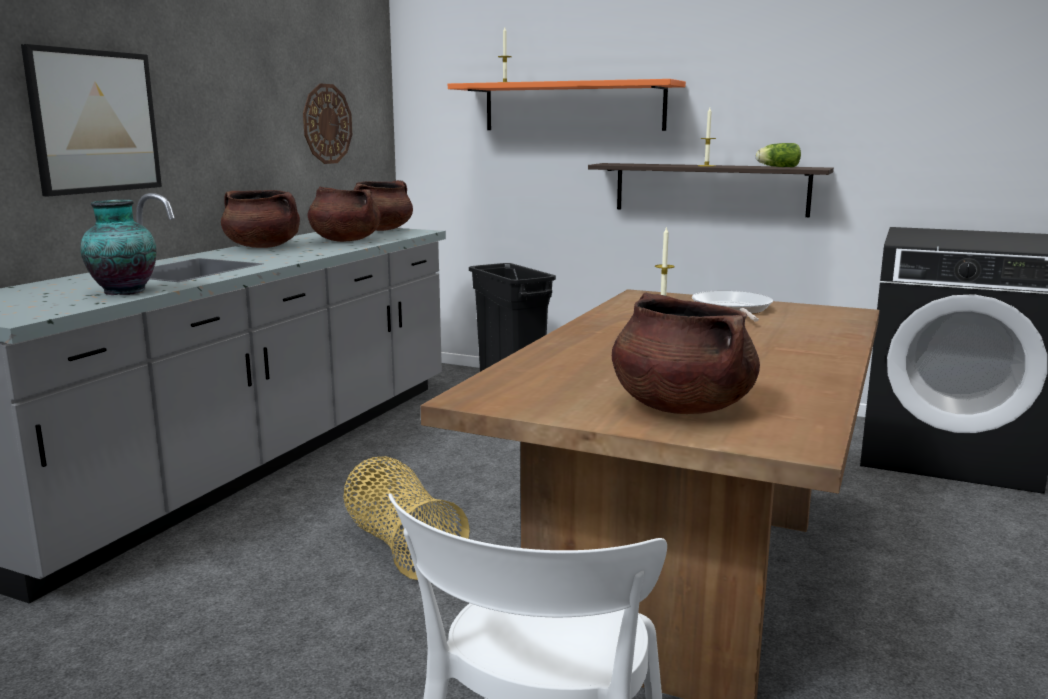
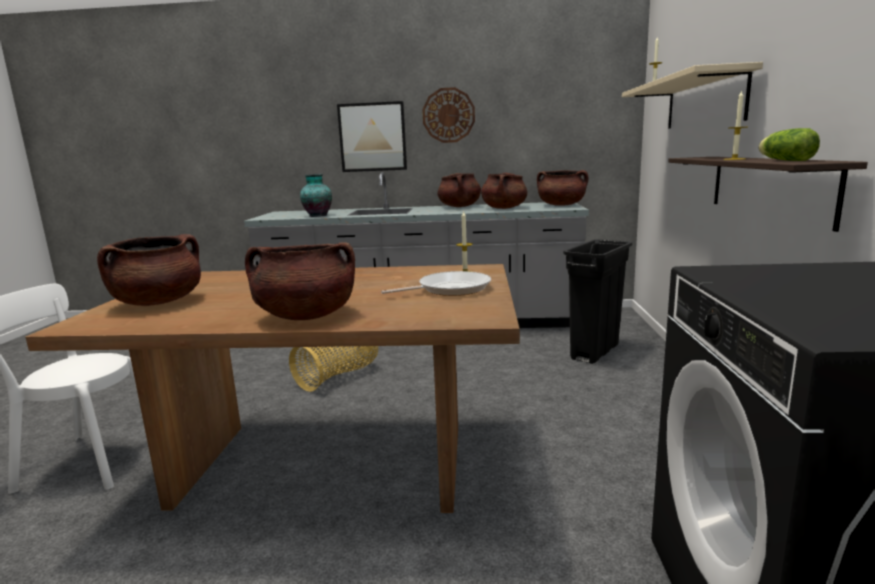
camera: 70 degrees right, 0 degrees up
wall clock [303,83,352,164] -> wall clock moved to [422,87,475,143]
orange shelf [448,79,686,131] -> beige shelf [622,62,763,129]
none -> brown cooking pot [245,242,355,320]

